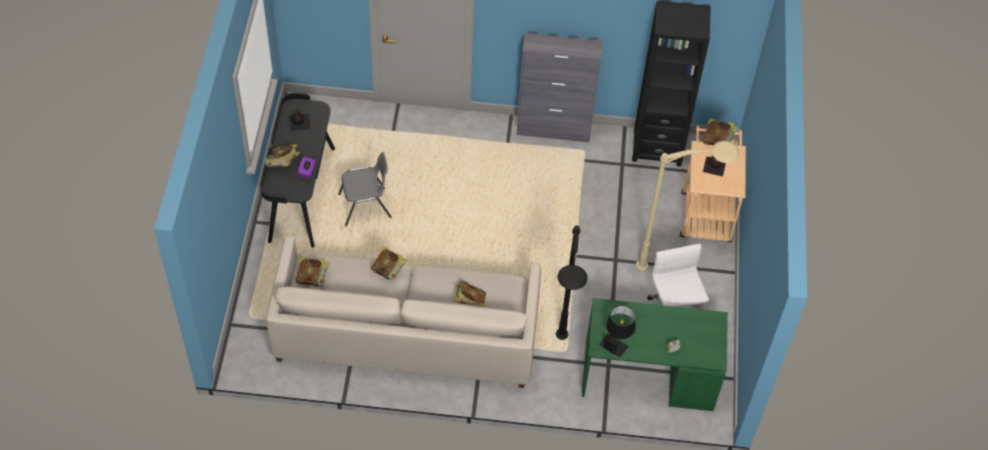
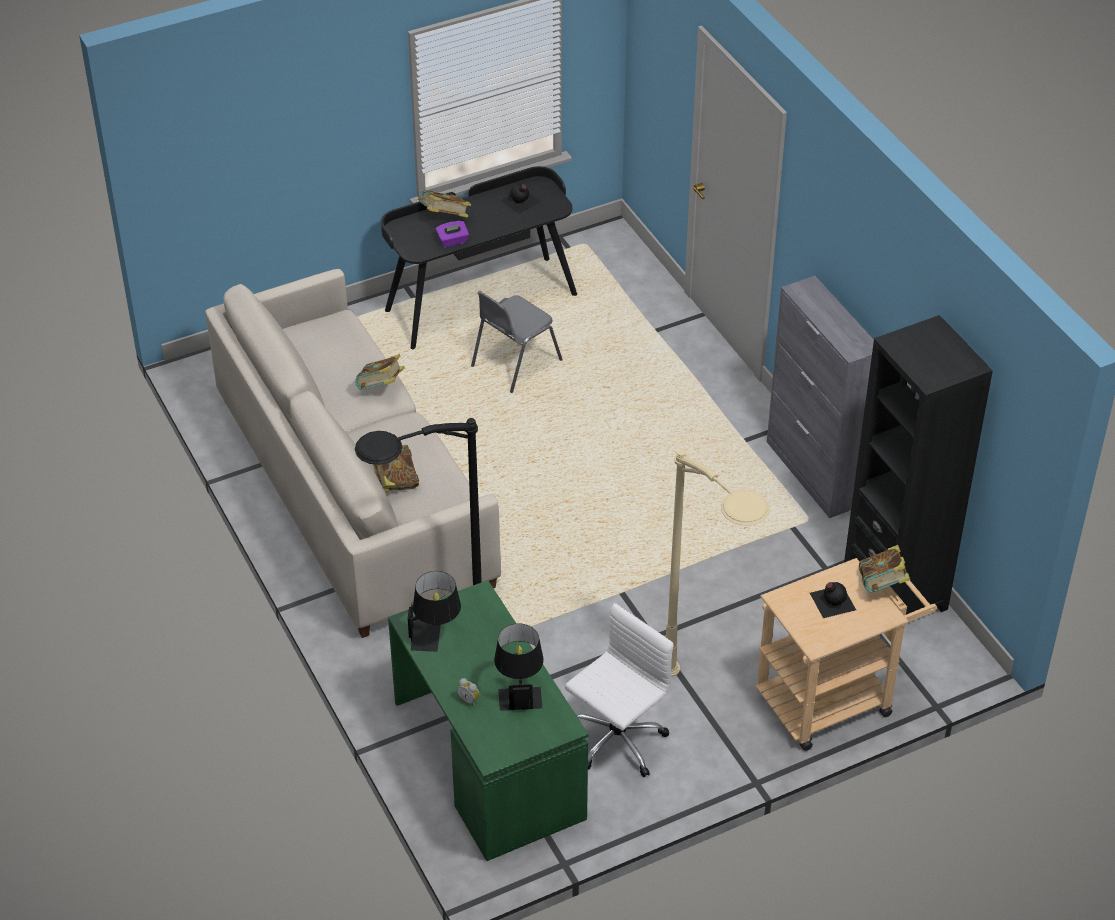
camera: 60 degrees right, 10 degrees down
book [295,257,330,287] -> none
grey chair [338,152,392,227] -> grey chair turned 90 degrees clockwise [471,291,563,393]
none -> black table lamp [494,623,544,711]

